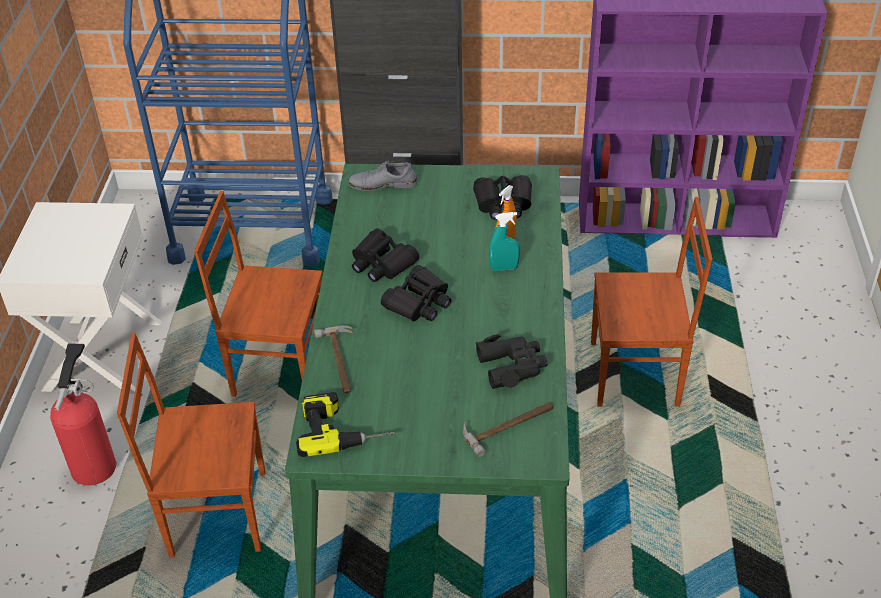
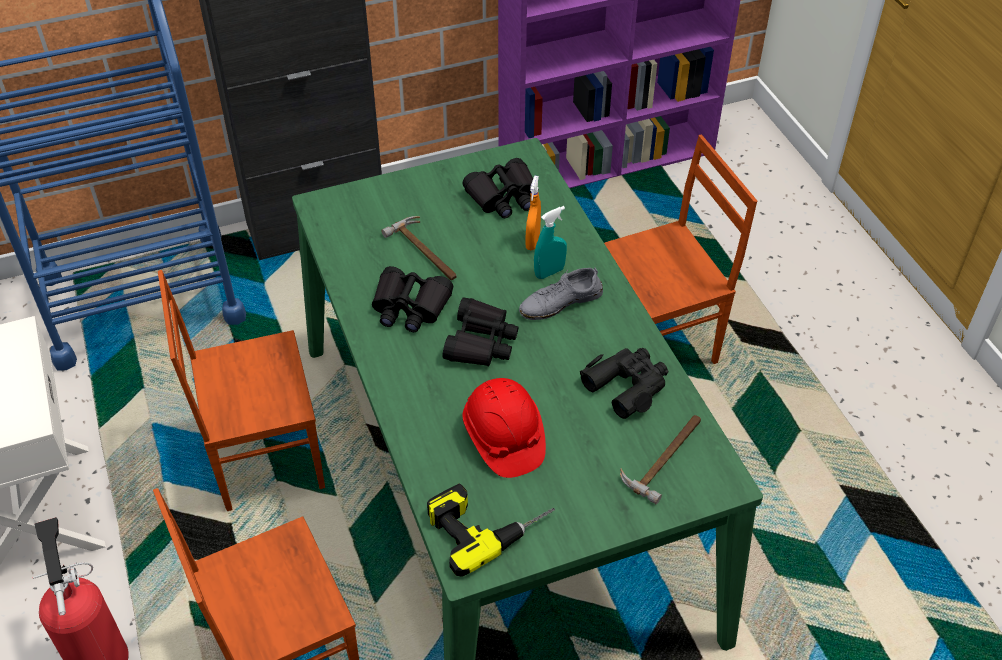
camera: 25 degrees left, 5 degrees up
hammer [314,325,353,393] -> hammer moved to [381,216,457,280]
grey shoe [348,160,418,191] -> grey shoe moved to [519,267,603,320]
none -> red hard hat [463,378,546,478]

